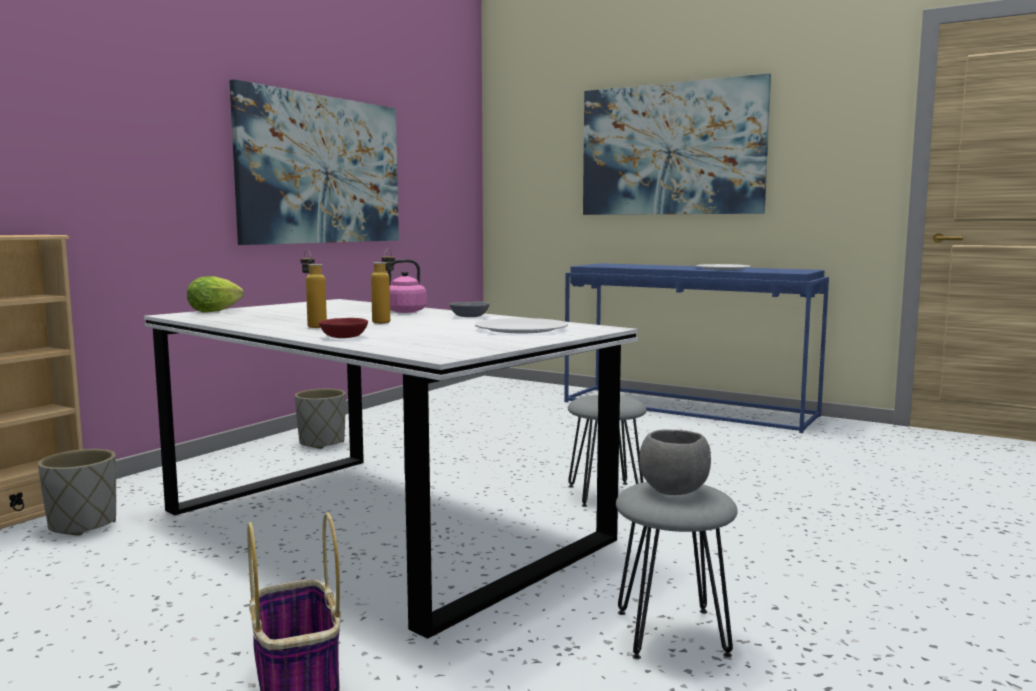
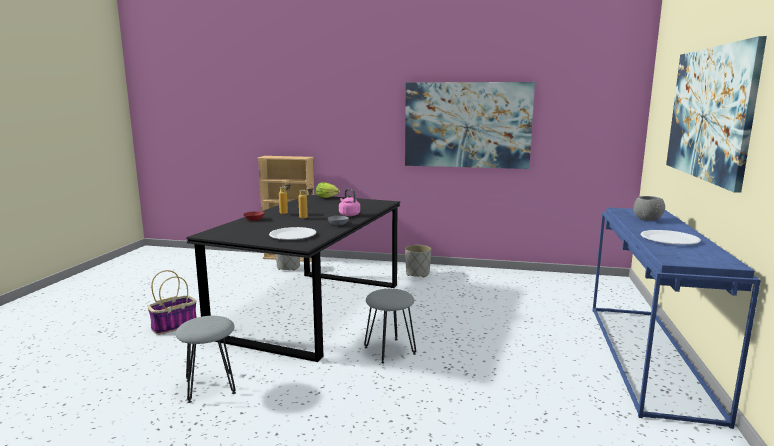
camera: 70 degrees right, 5 degrees up
white dining table [144,299,638,639] -> black dining table [186,195,400,362]
grey bowl [639,430,711,495] -> grey bowl moved to [633,196,665,221]

